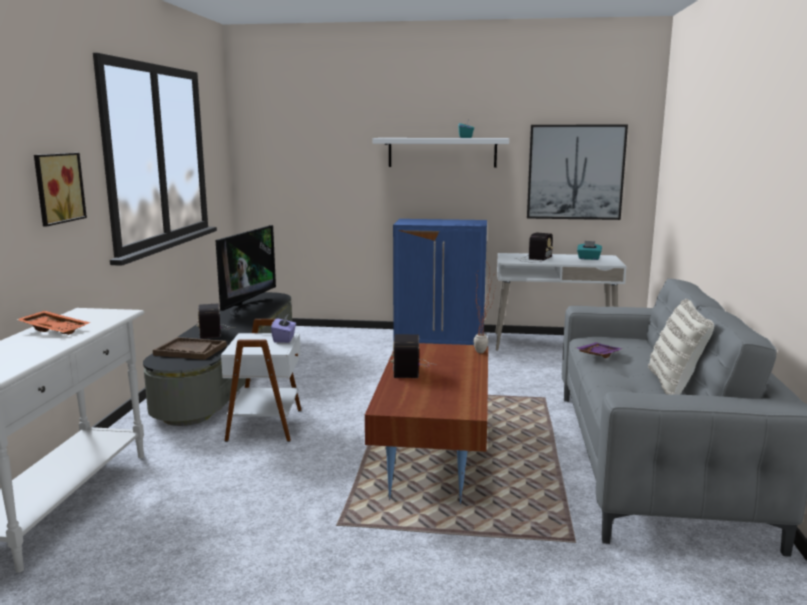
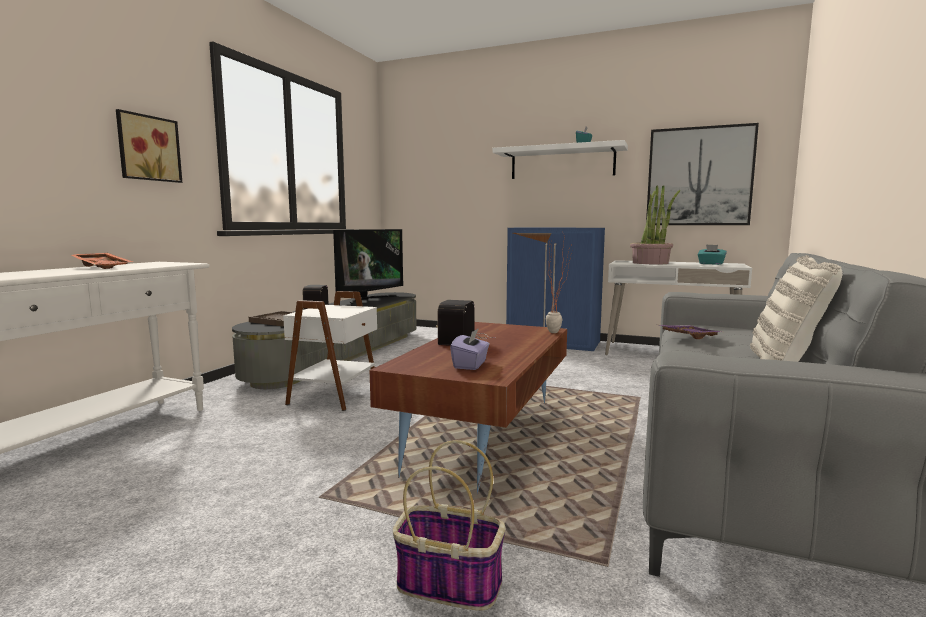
camera: 15 degrees right, 5 degrees down
purple tissue box [271,315,296,343] -> purple tissue box moved to [450,328,490,370]
radio [515,232,554,263] -> potted plant [630,185,680,264]
none -> basket [393,440,505,610]

